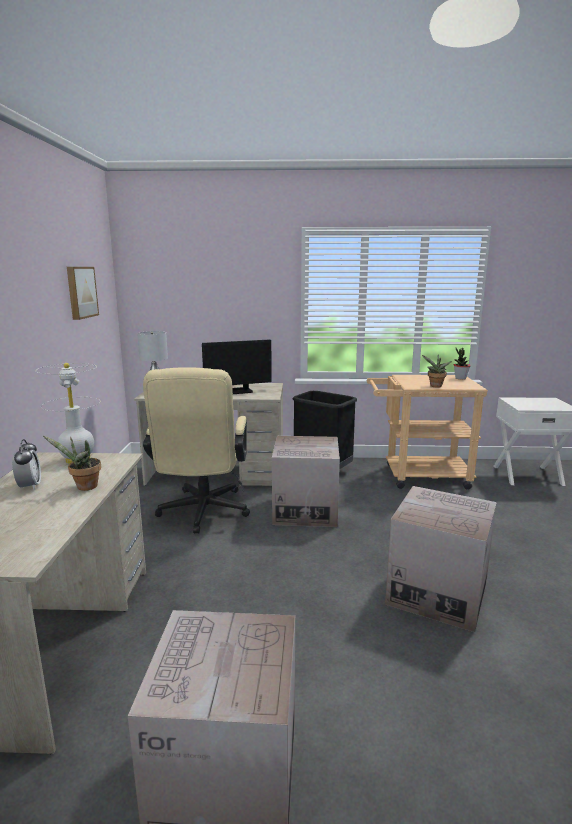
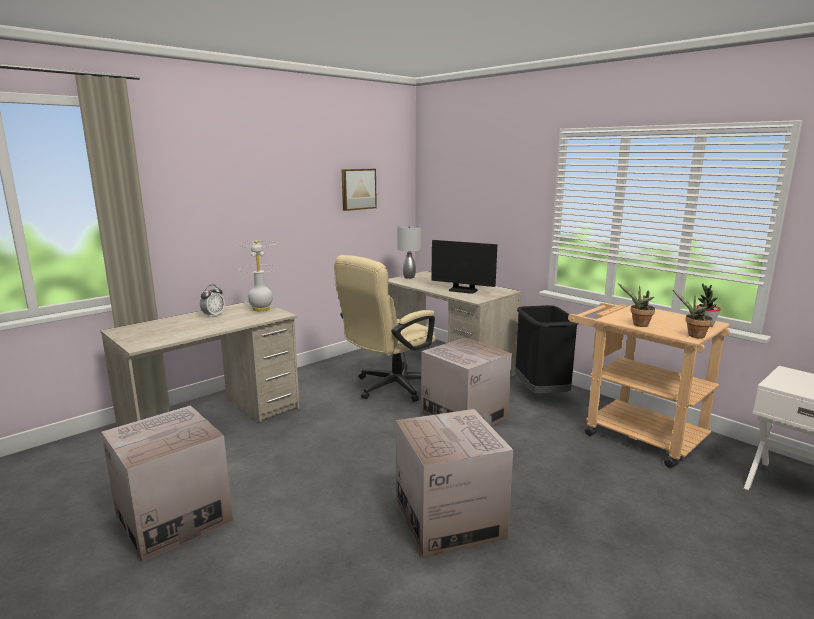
camera: 45 degrees right, 0 degrees up
potted plant [43,436,101,491] -> potted plant moved to [673,290,713,338]

